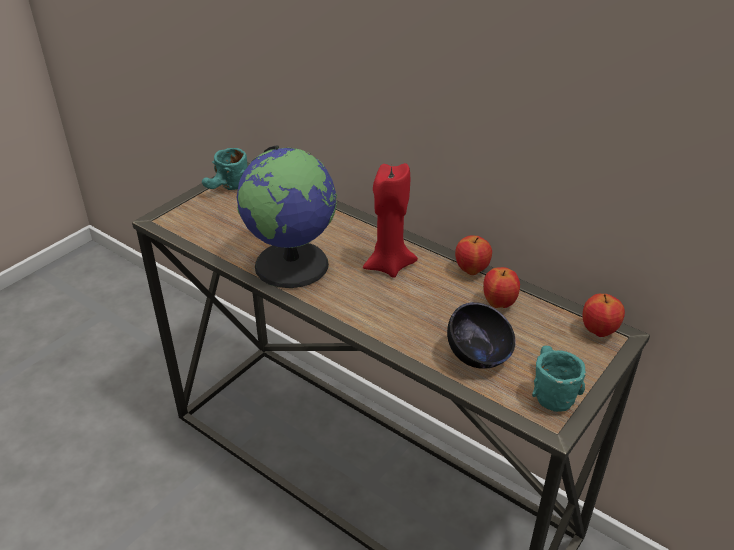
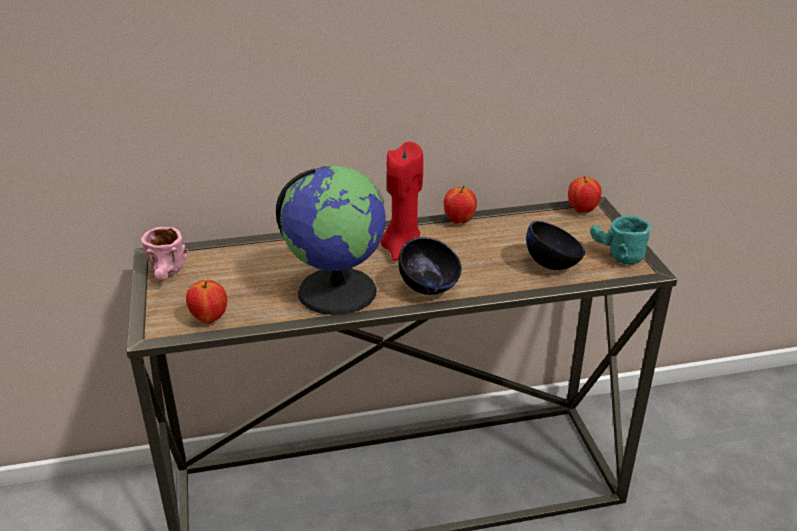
camera: 50 degrees left, 5 degrees down
turquoise mug [202,148,248,190] -> pink mug [141,227,189,280]
apple [483,267,520,308] -> apple moved to [186,280,227,324]
none -> black bowl [398,237,462,295]

